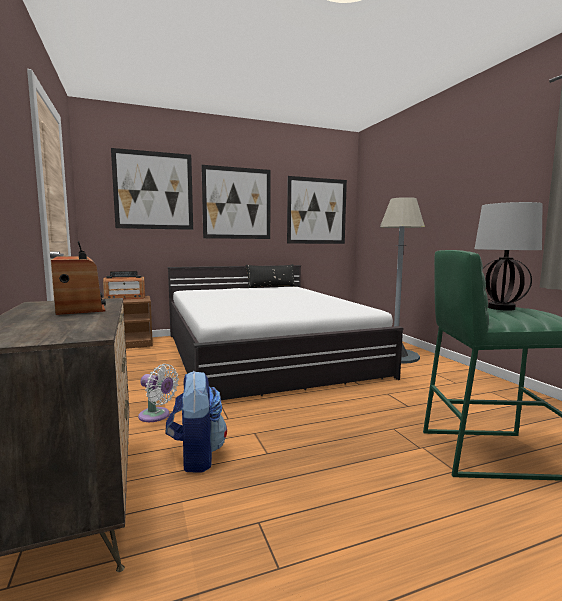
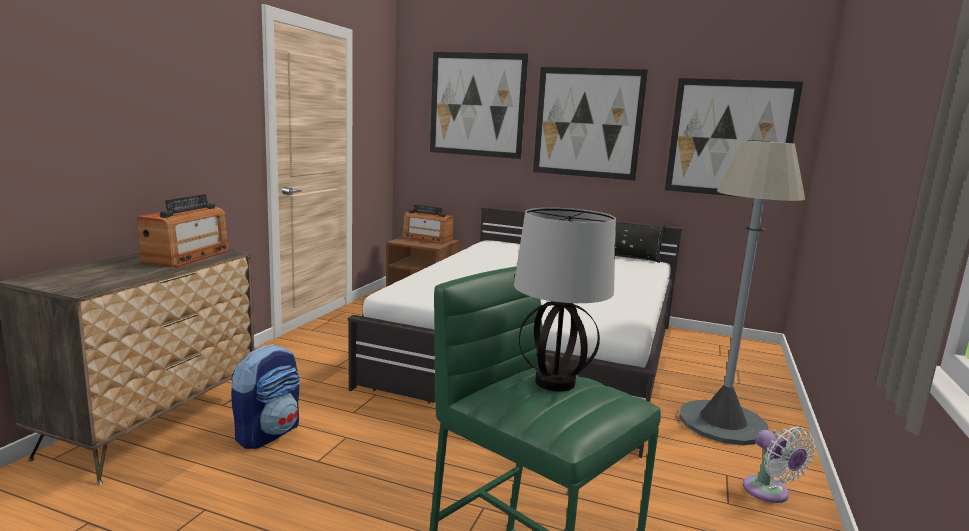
camera: 40 degrees right, 5 degrees up
white fan [138,364,179,422] -> white fan moved to [743,427,815,503]

